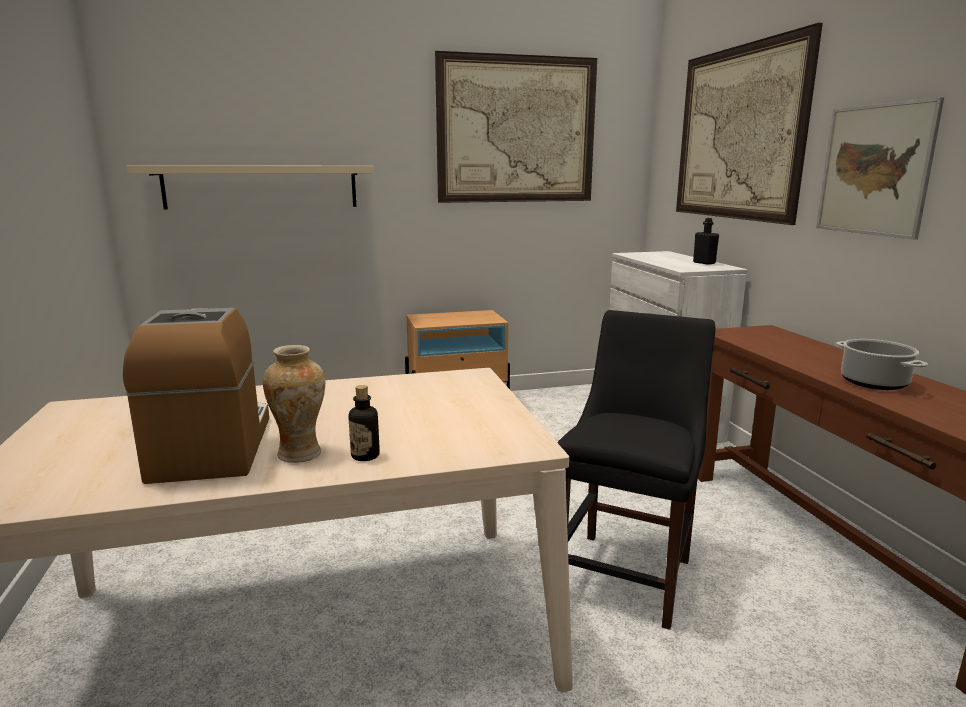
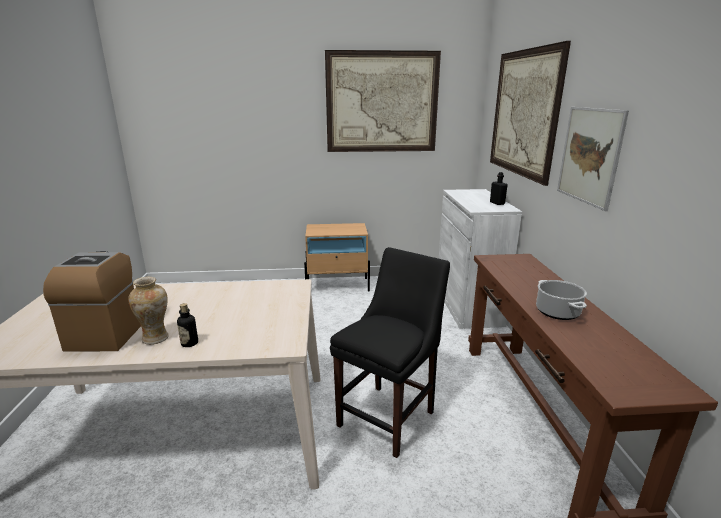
camera: 10 degrees right, 5 degrees up
beige shelf [126,165,374,209] -> none

